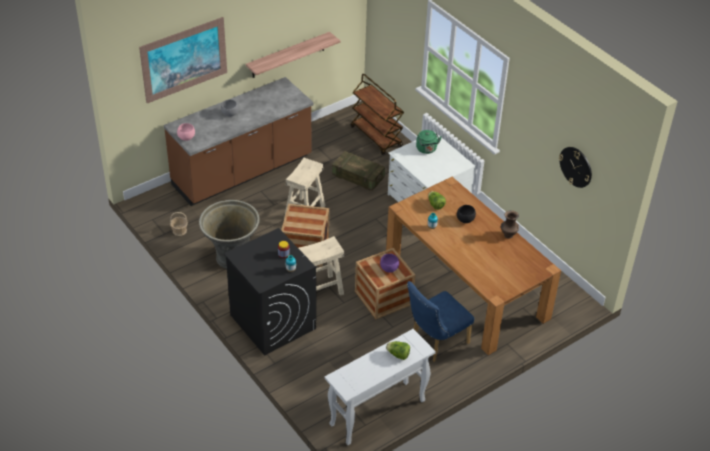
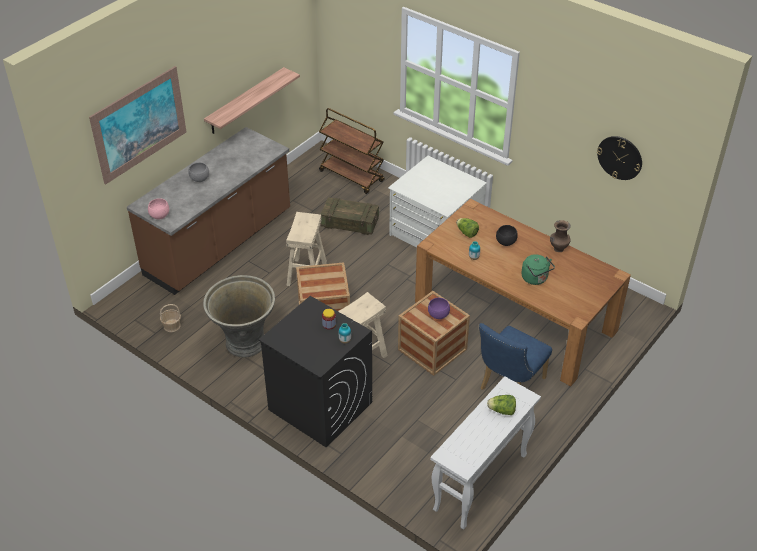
camera: 15 degrees left, 0 degrees up
green kettle [416,130,442,154] -> green kettle moved to [521,254,555,285]

